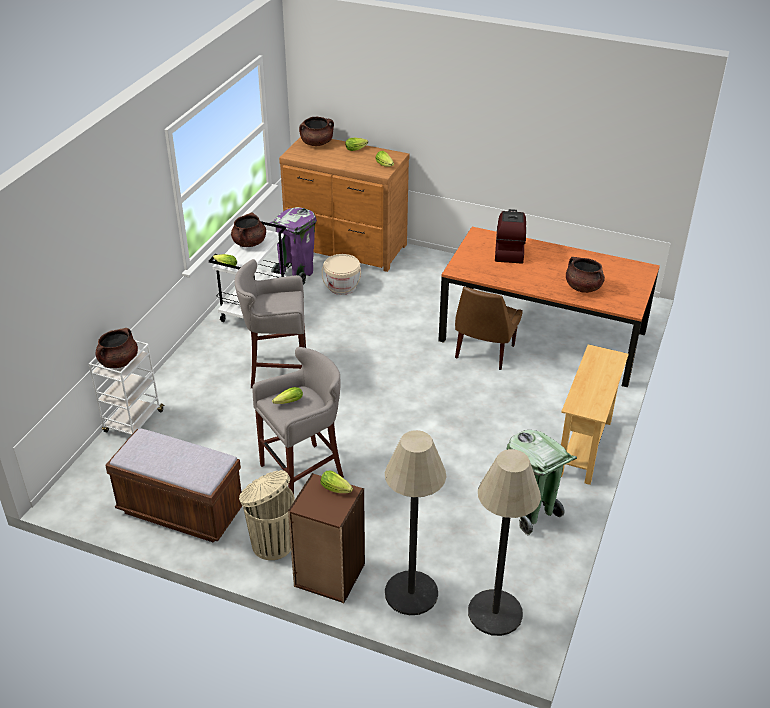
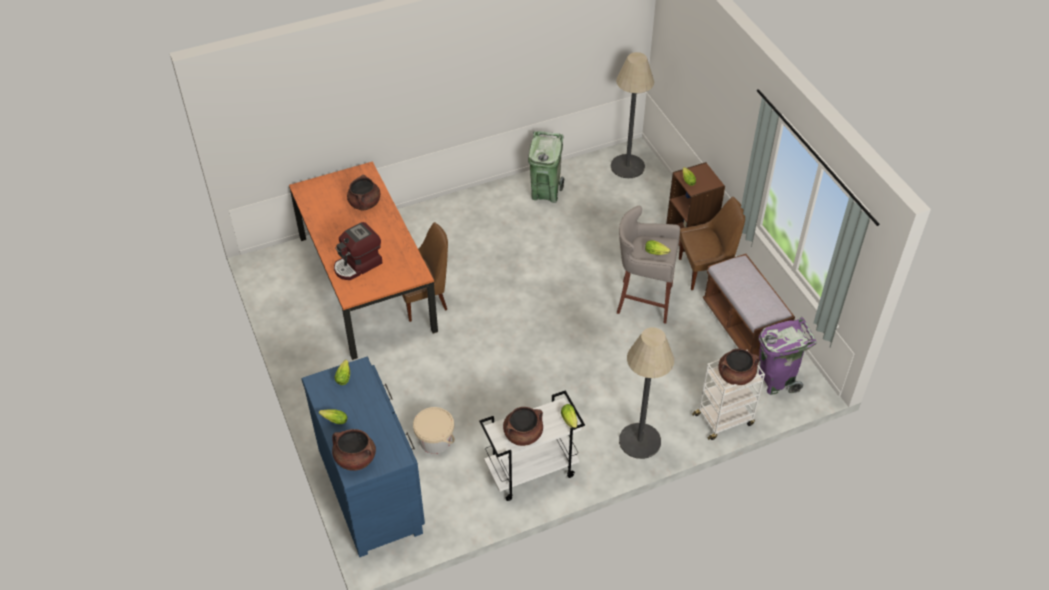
camera: 135 degrees left, 10 degrees up
grey stool [235,259,306,388] -> none
beige trash can [239,470,295,560] -> brown chair [679,197,745,290]
purple trash can [269,207,317,285] -> purple trash can moved to [759,317,816,395]
brown dresser [279,137,409,272] -> blue dresser [301,357,425,557]
floor lamp [385,430,446,615] -> floor lamp moved to [619,327,674,459]
beige console table [561,344,629,485] -> none

